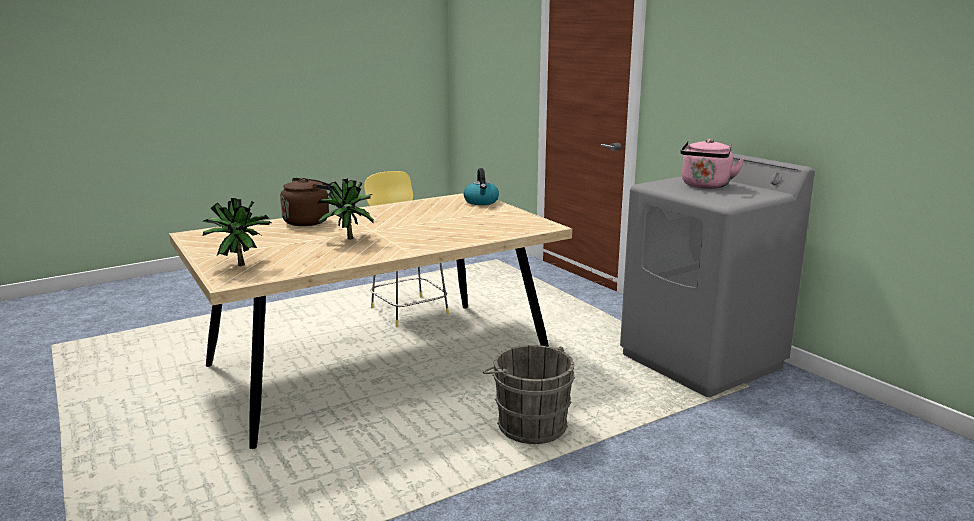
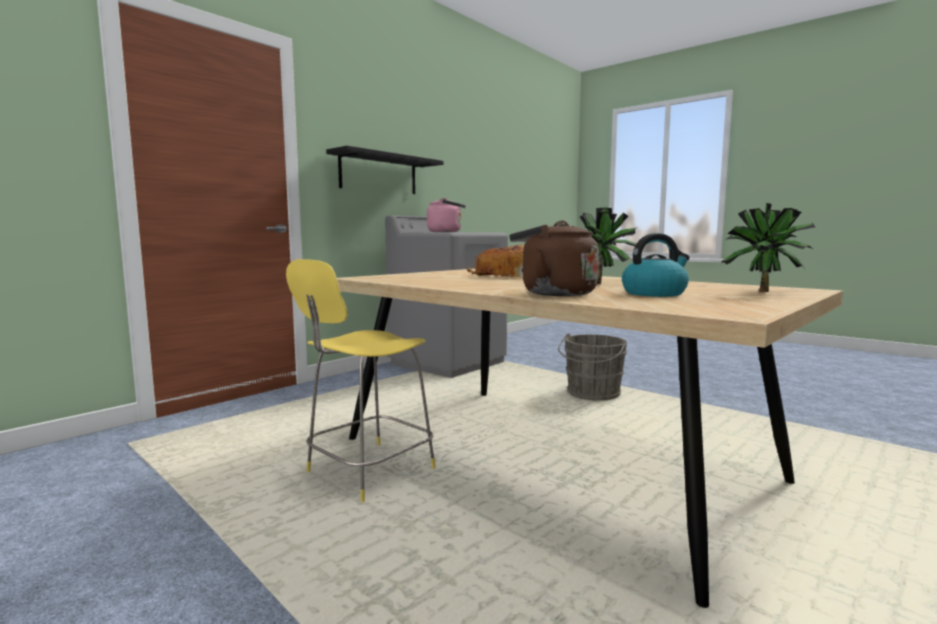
camera: 105 degrees left, 10 degrees down
kettle [464,168,499,205] -> kettle moved to [622,233,690,297]
none -> black shelf [326,146,444,194]
none -> bread [467,245,524,278]

